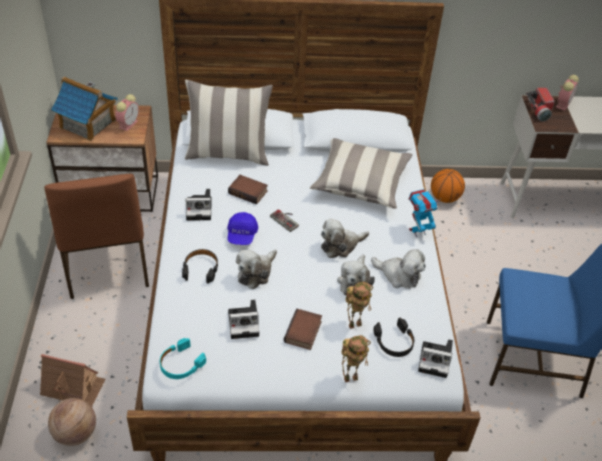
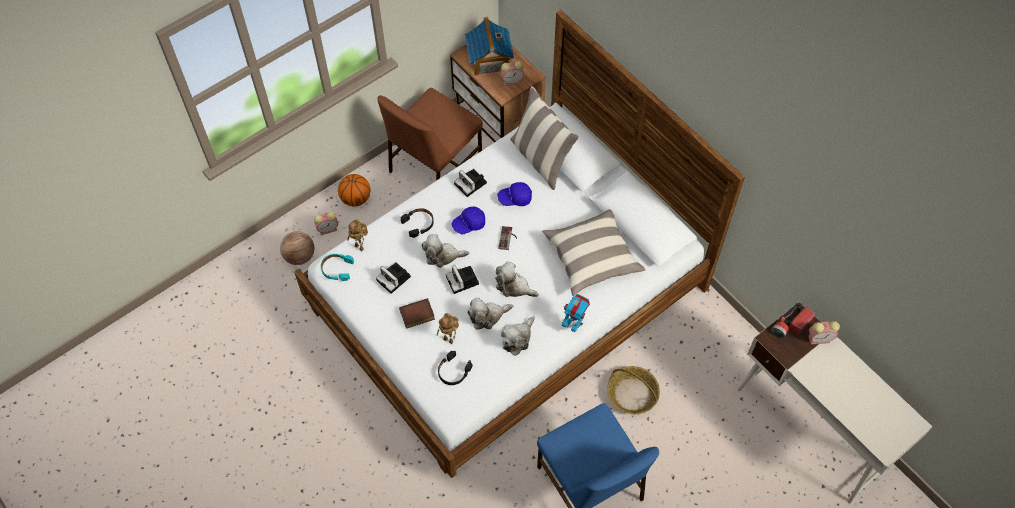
camera: 55 degrees right, 15 degrees up
toy house [40,354,106,407] -> alarm clock [314,211,338,235]
book [228,175,268,204] -> blue cap [497,182,532,206]
toy robot [341,335,371,382] -> toy robot moved to [347,219,368,251]
plush toy [371,249,426,289] -> plush toy turned 45 degrees clockwise [501,316,535,356]
camera [418,339,453,378] -> camera moved to [446,265,479,294]
basketball [431,169,465,203] -> basketball moved to [338,174,371,207]
none -> basket [607,366,660,414]

